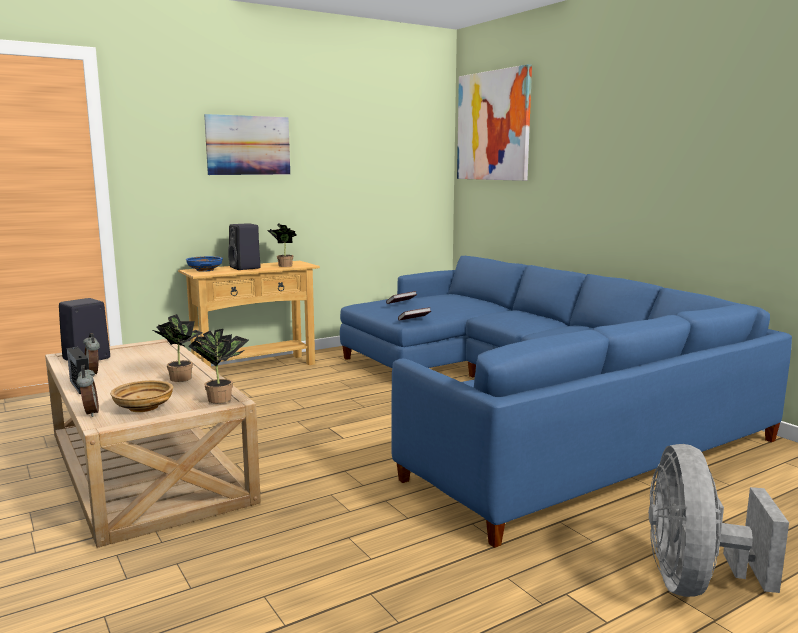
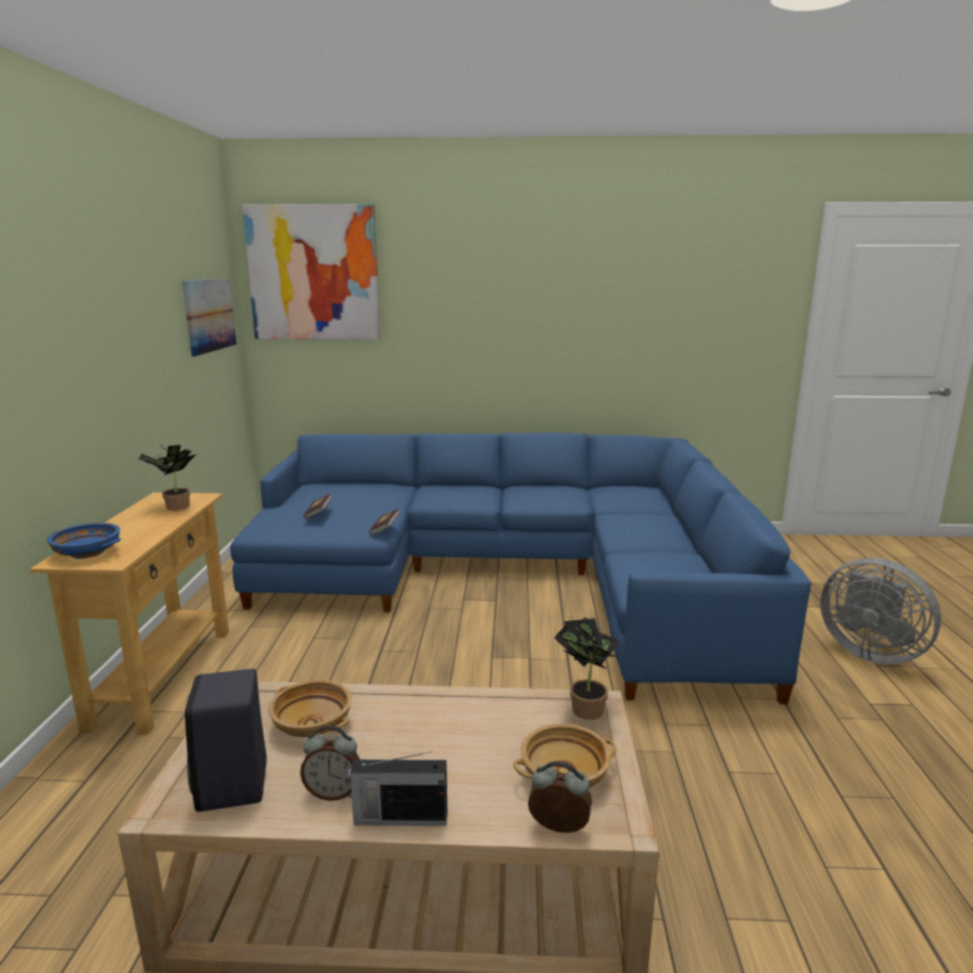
camera: 55 degrees left, 5 degrees up
potted plant [153,314,202,382] -> none
picture [204,114,290,175] -> picture moved to [182,279,236,357]
black speaker [228,223,261,270] -> none
none -> beige bowl [268,680,352,737]

